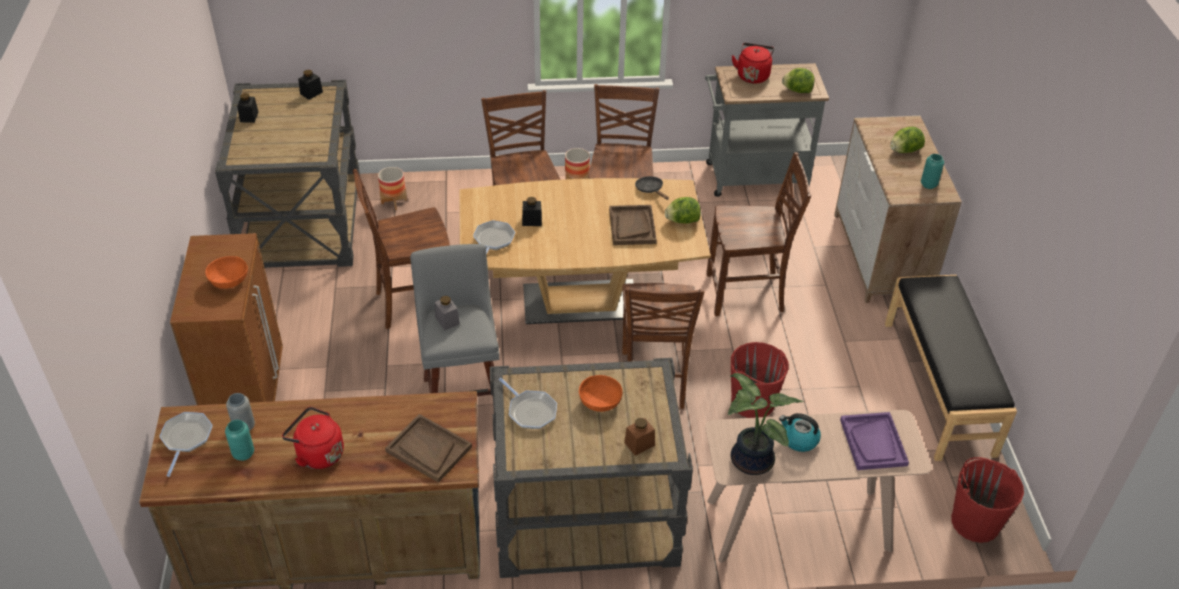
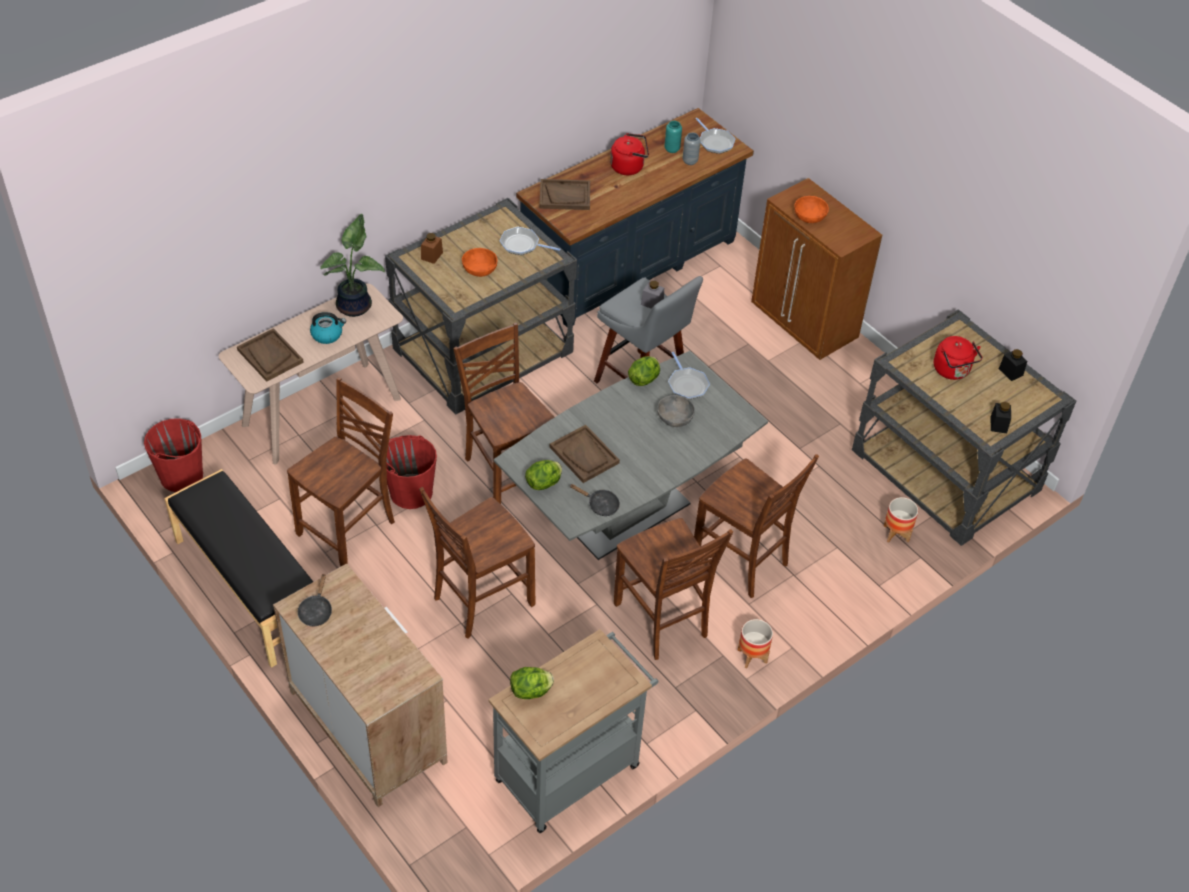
camera: 145 degrees right, 5 degrees up
brown chair [353,169,450,329] -> brown chair moved to [287,377,395,567]
brown dining table [459,178,711,324] -> grey dining table [494,351,768,560]
black jar [522,197,542,226] -> grey bowl [657,395,695,427]
red kettle [732,43,774,84] -> red kettle moved to [934,336,983,380]
purple tray [840,412,909,470] -> brown tray [237,328,304,382]
lettuce [890,127,925,153] -> lettuce moved to [628,356,660,386]
turquoise vase [921,154,944,189] -> black frying pan [297,574,332,626]

